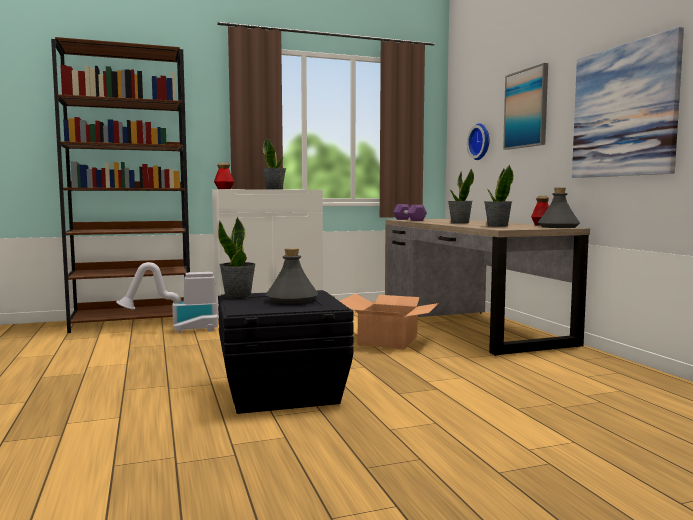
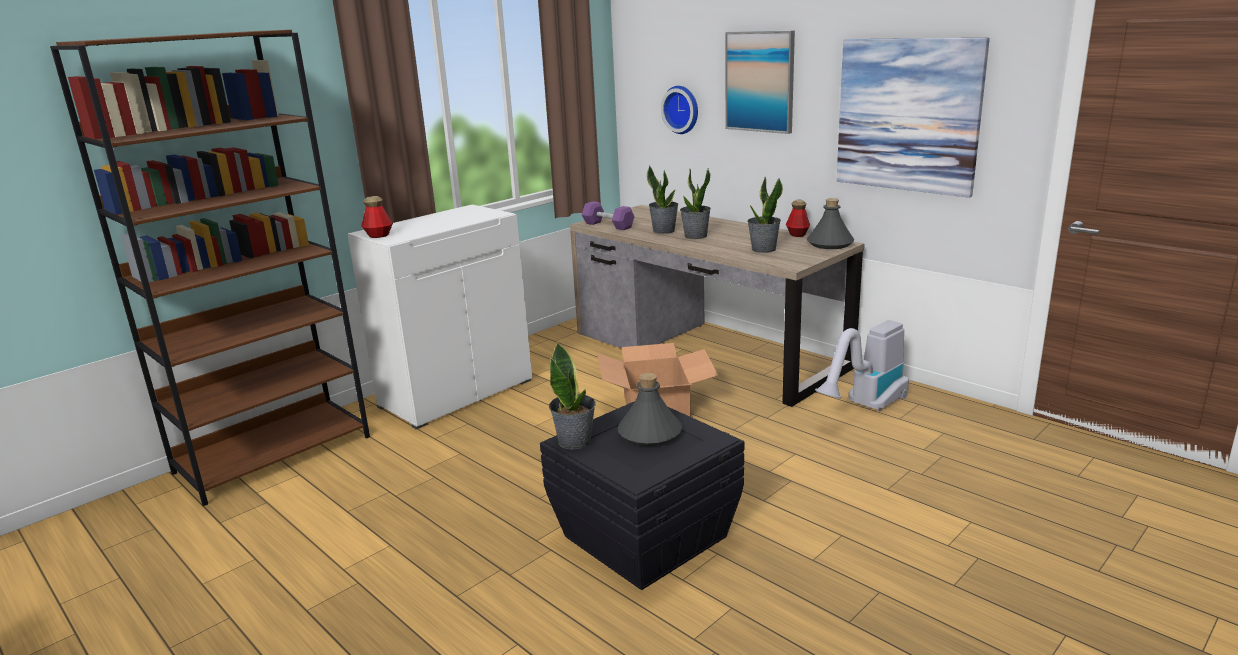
camera: 25 degrees left, 15 degrees up
vacuum cleaner [116,262,218,333] -> vacuum cleaner moved to [815,320,909,411]
potted plant [263,138,286,190] -> potted plant moved to [647,166,678,234]

